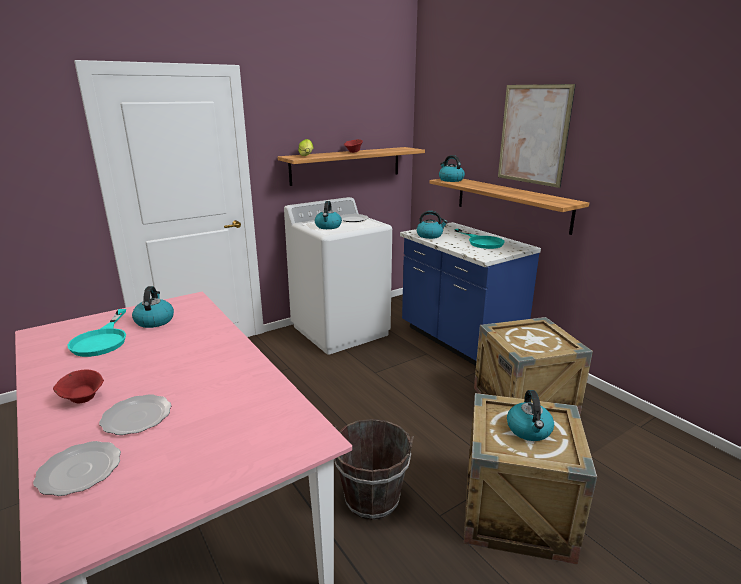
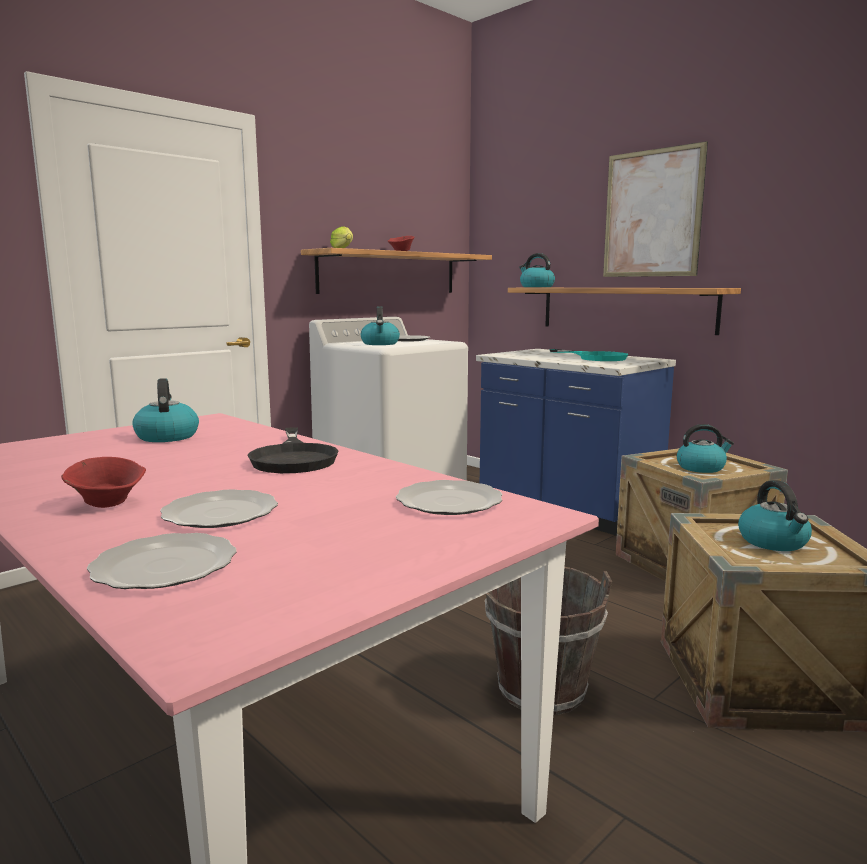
camera: 10 degrees left, 10 degrees down
turquoise frying pan [67,309,126,357] -> none
kettle [417,211,448,239] -> kettle moved to [677,424,734,473]
none -> black frying pan [248,427,339,473]
none -> plate [396,480,502,515]

